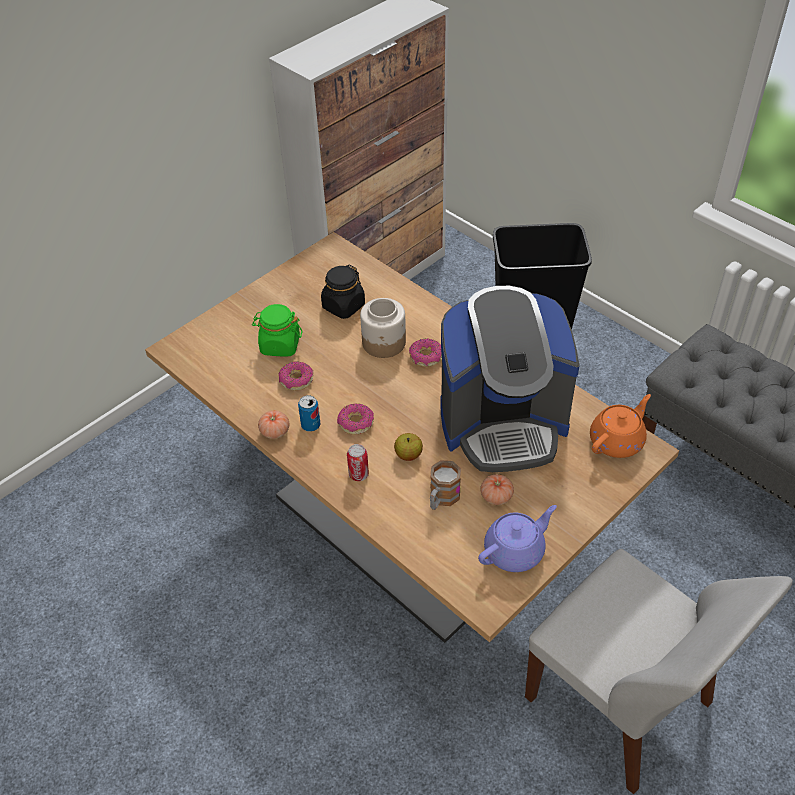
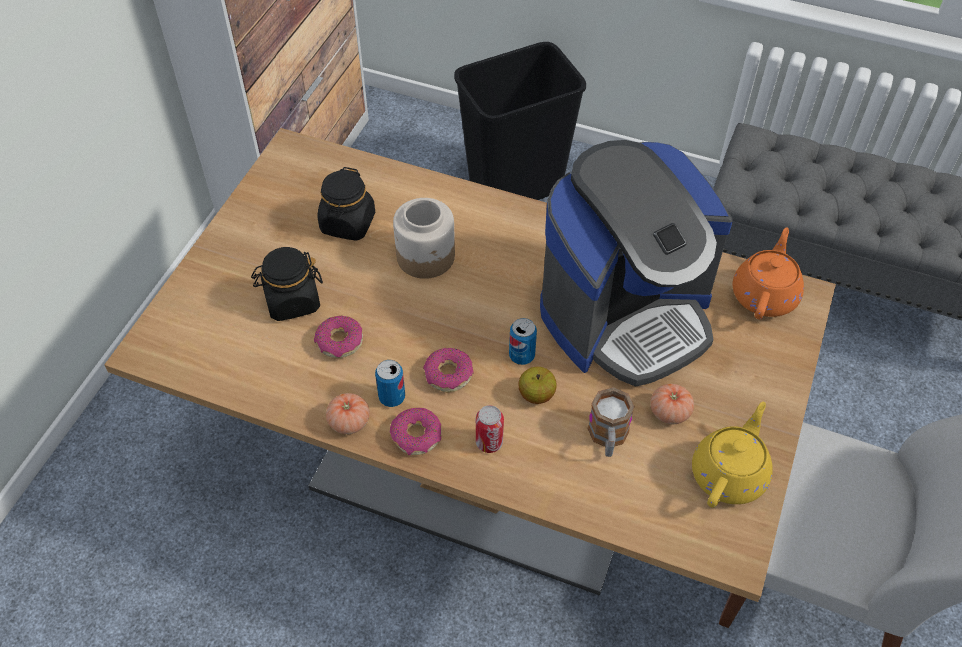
camera: 25 degrees left, 5 degrees up
green jar [252,304,302,356] -> black jar [251,247,323,321]
donut [409,339,442,367] -> donut moved to [390,408,442,455]
purple teapot [478,505,557,572] -> yellow teapot [692,402,773,508]
none -> can [509,318,537,365]

